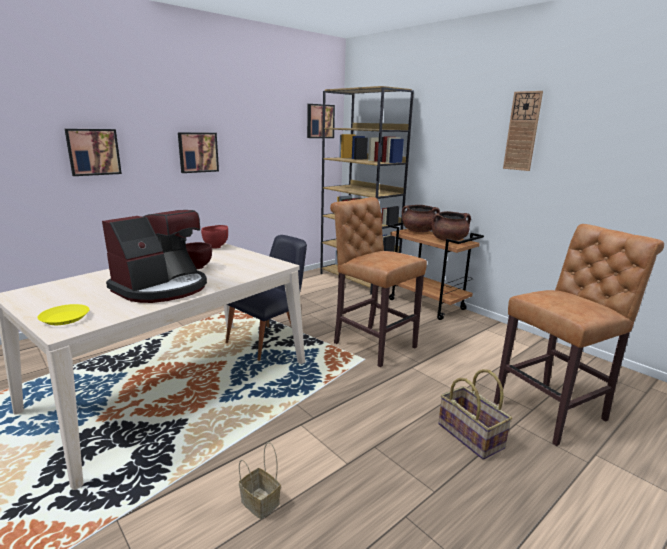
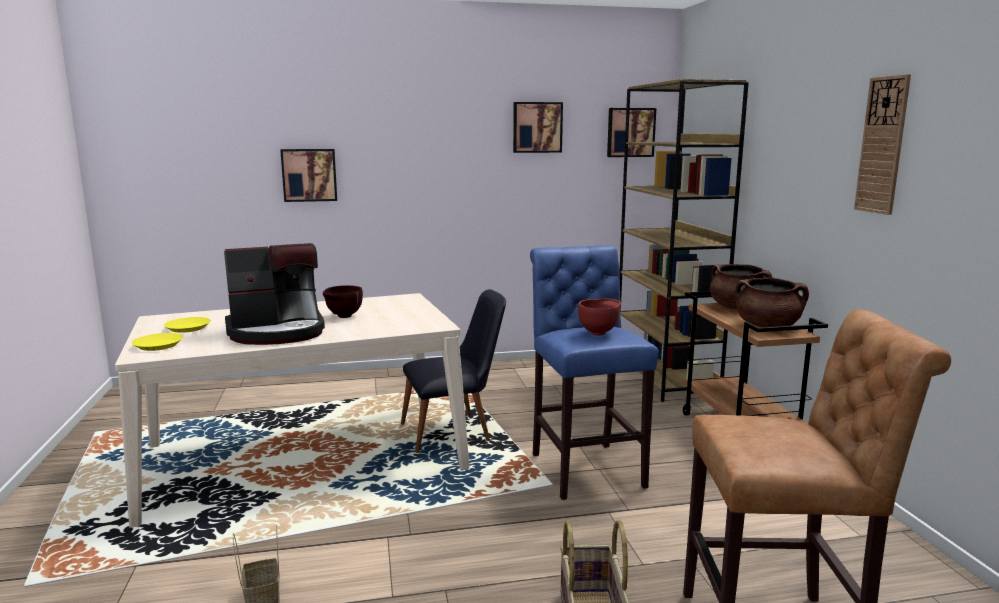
camera: 30 degrees right, 5 degrees down
picture [178,132,219,173] -> picture moved to [513,102,563,153]
red bowl [201,225,228,249] -> red bowl moved to [578,298,621,335]
brown stool [330,197,427,367] -> blue stool [530,245,659,500]
none -> yellow plate [164,317,211,333]

